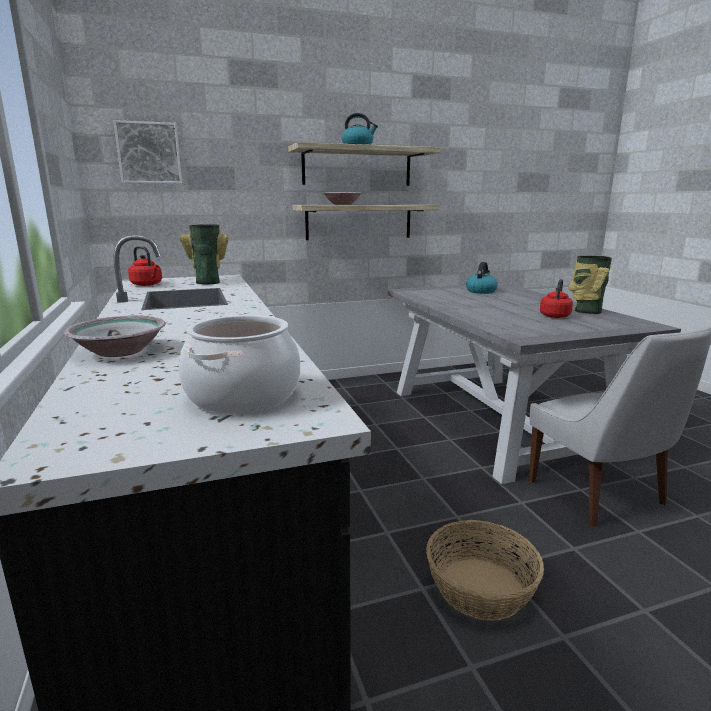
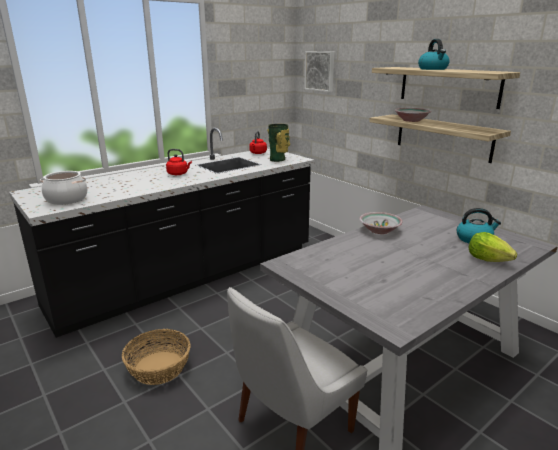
camera: 70 degrees right, 5 degrees up
bowl [64,315,166,357] -> bowl moved to [359,212,402,234]
red kettle [540,279,573,318] -> red kettle moved to [166,149,192,175]
vase [568,256,612,314] -> none
none -> lettuce [468,232,517,262]

